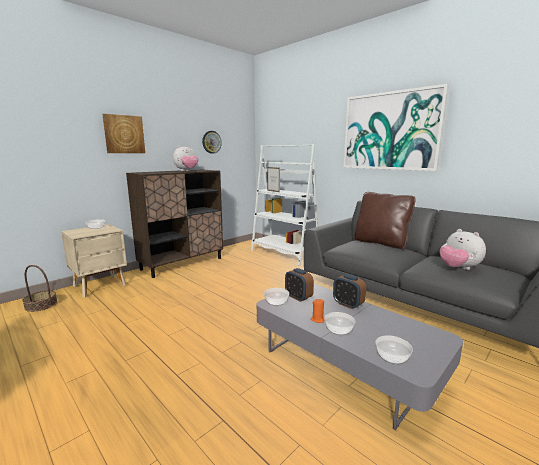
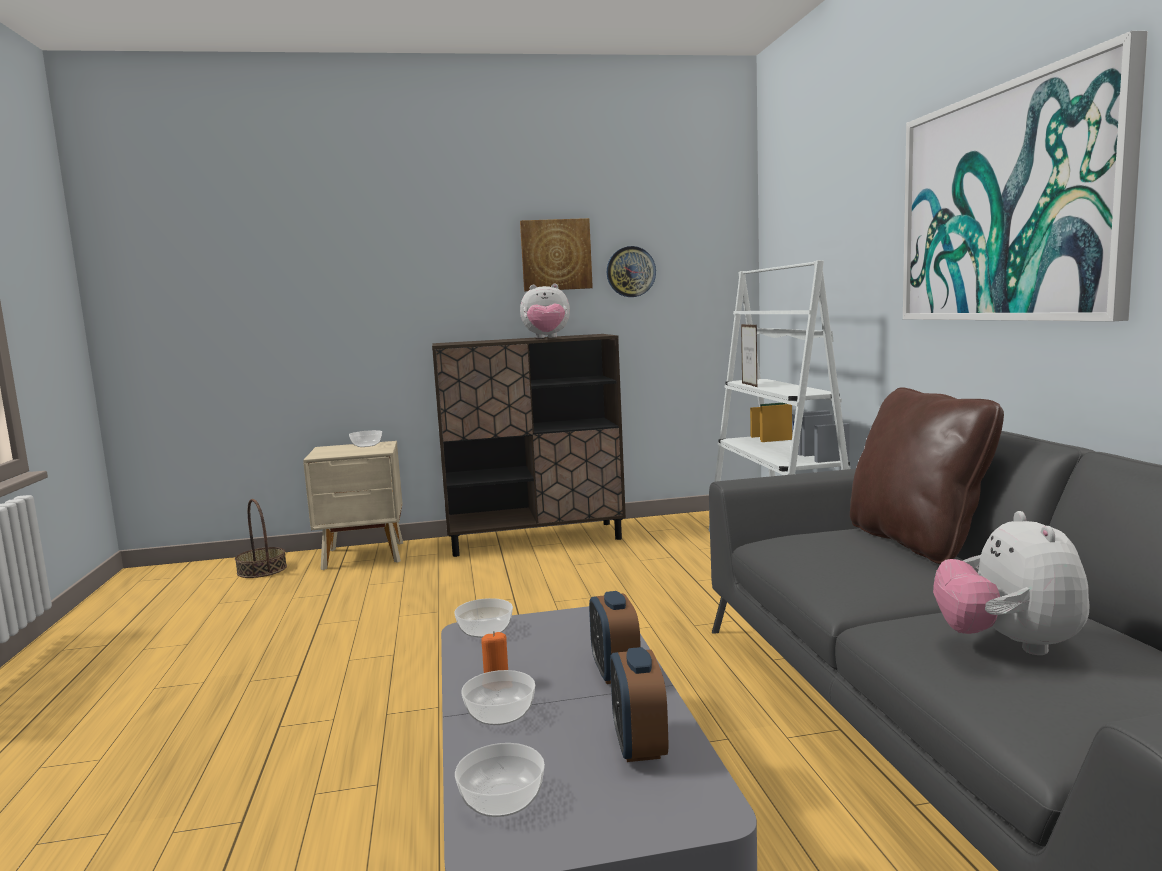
camera: 35 degrees right, 5 degrees down
picture [103,114,145,153] -> picture moved to [520,218,593,291]
alarm clock [285,268,314,302] -> alarm clock moved to [610,647,668,762]

